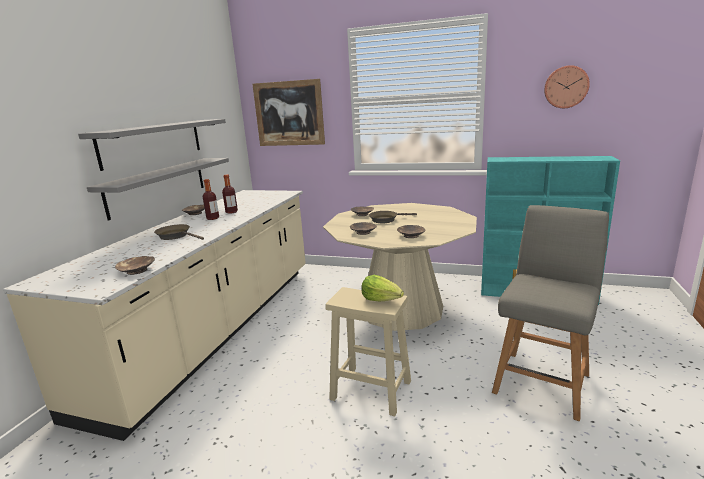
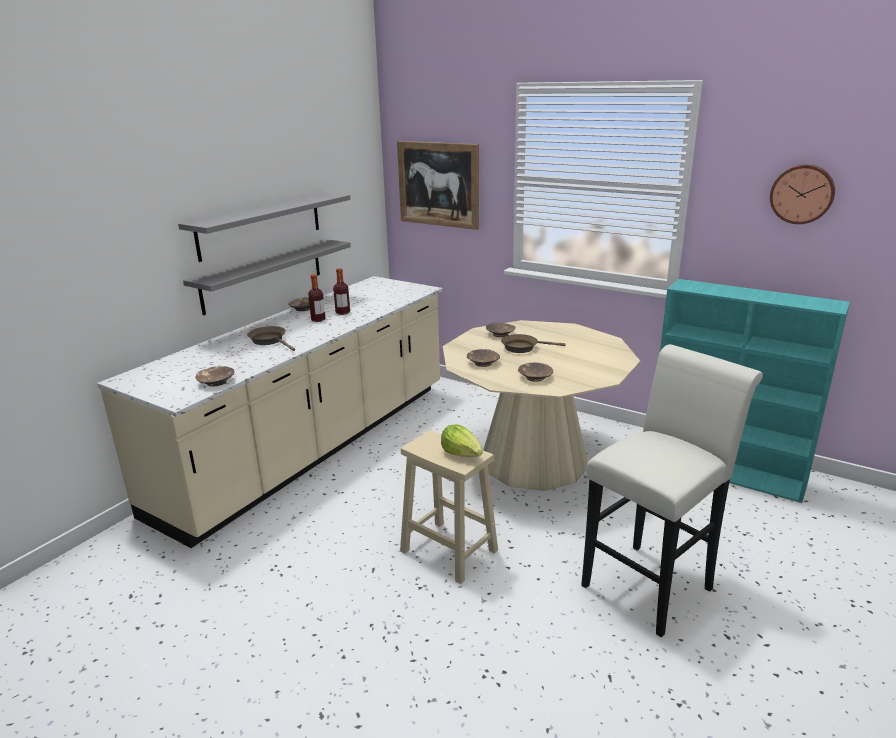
camera: 15 degrees right, 5 degrees up
grey chair [492,205,609,421] -> white stool [581,344,763,637]

